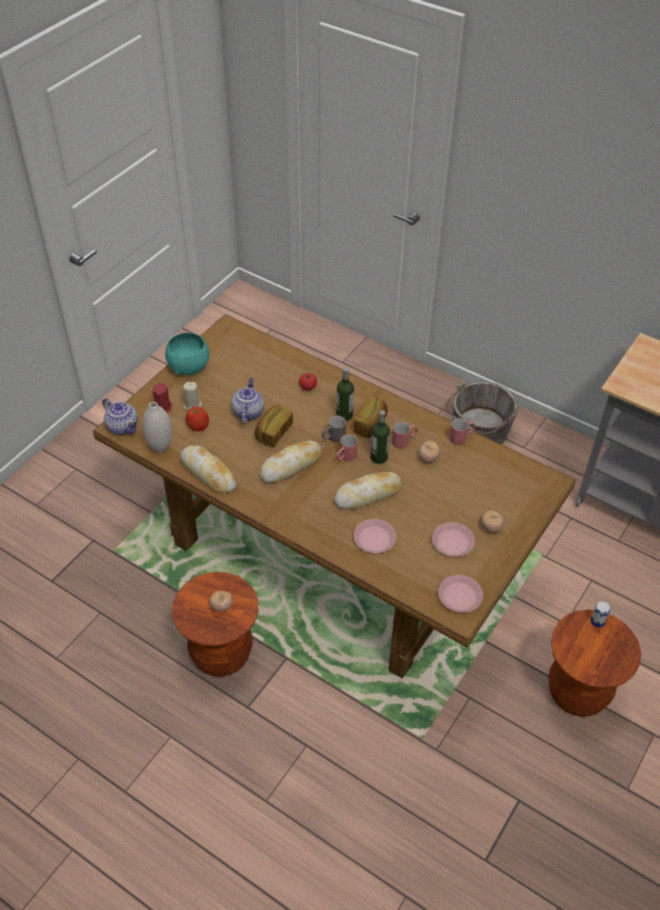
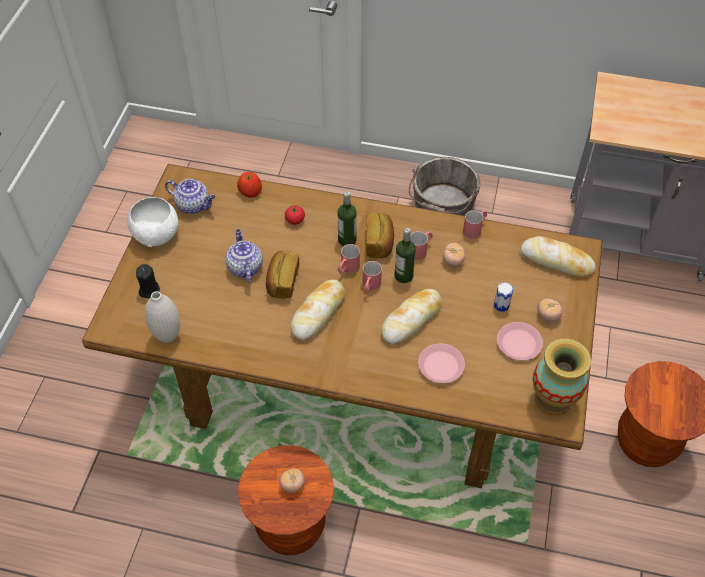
camera: 20 degrees left, 5 degrees up
teapot [102,398,138,435] -> teapot moved to [165,179,215,214]
red candle [152,383,172,413] -> black candle [136,264,160,298]
turquoise bowl [165,333,209,375] -> white bowl [127,197,179,247]
bread [180,445,236,494] -> bread moved to [521,236,596,278]
beige candle [183,382,202,411] -> none
apple [186,406,209,432] -> apple moved to [237,172,262,198]
grey mug [322,416,346,443] -> red mug [337,244,360,274]
pink plate [438,575,483,613] -> vase [533,339,591,416]
can [591,601,611,628] -> can moved to [494,282,513,312]

